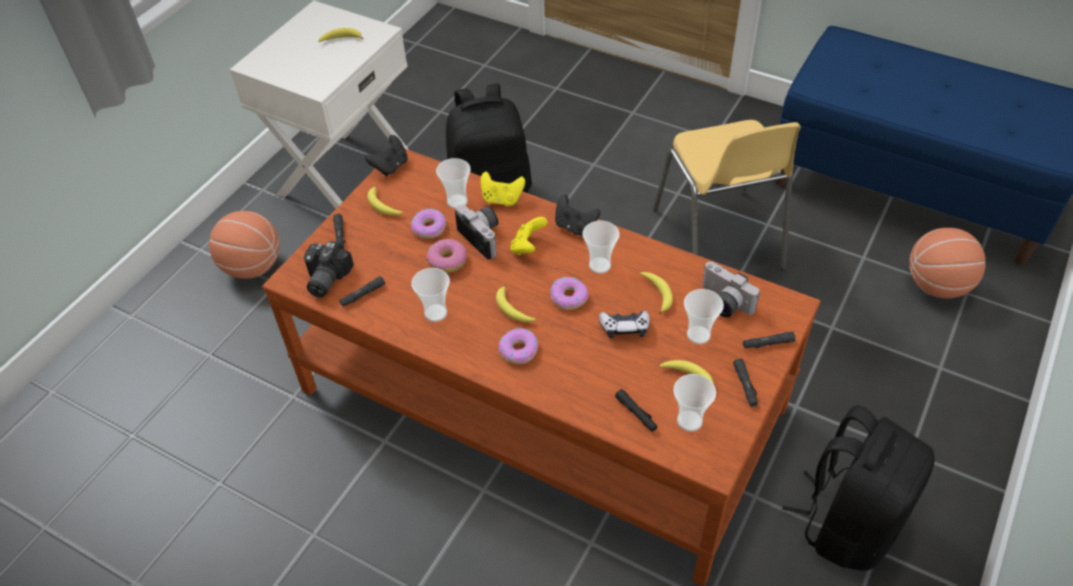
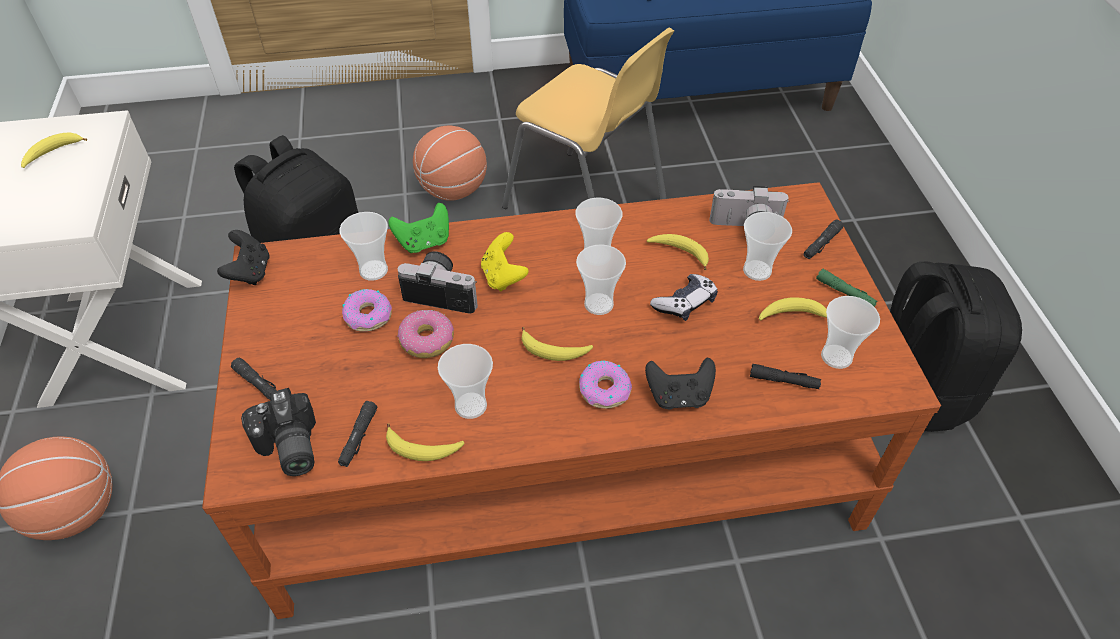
camera: 40 degrees left, 0 degrees up
banana [367,185,403,215] -> banana moved to [386,424,465,461]
yellow game controller [481,172,525,206] -> green game controller [388,203,449,253]
donut [550,277,588,310] -> cup [576,244,626,315]
black game controller [555,195,600,236] -> black game controller moved to [645,357,716,410]
black flashlight [733,358,758,407] -> green flashlight [816,269,878,307]
basketball [909,228,986,298] -> basketball moved to [413,125,487,201]

